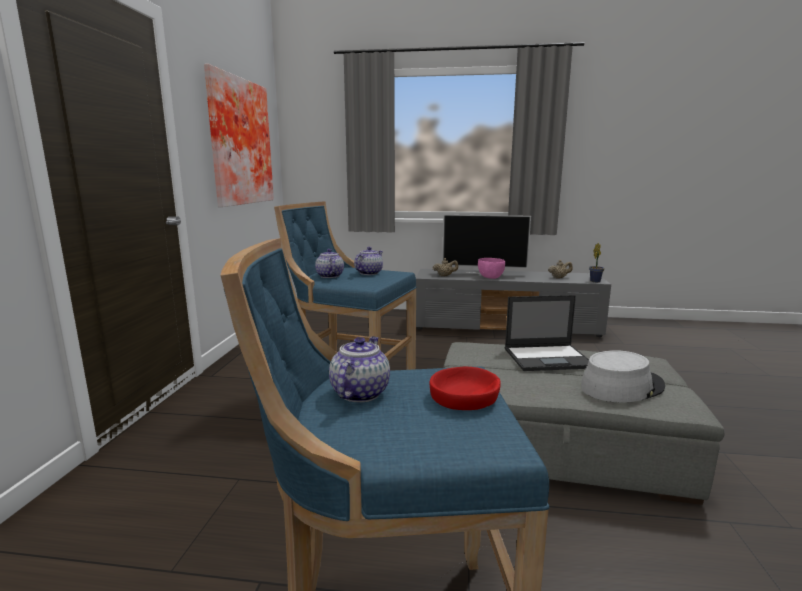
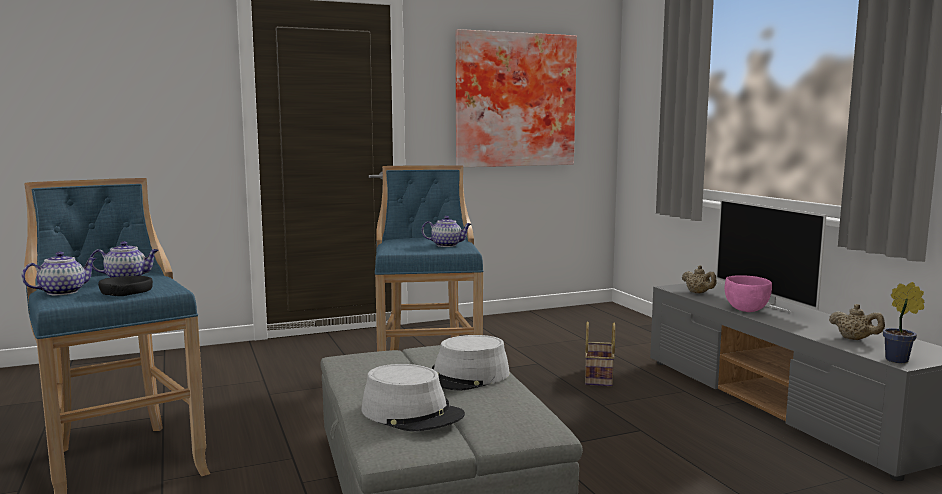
camera: 60 degrees right, 5 degrees down
teapot [315,249,344,278] -> teapot moved to [22,252,97,295]
red bowl [430,367,501,410] -> black bowl [98,276,153,296]
laptop [505,295,589,371] -> grey hat [432,335,510,391]
none -> basket [585,321,615,386]

